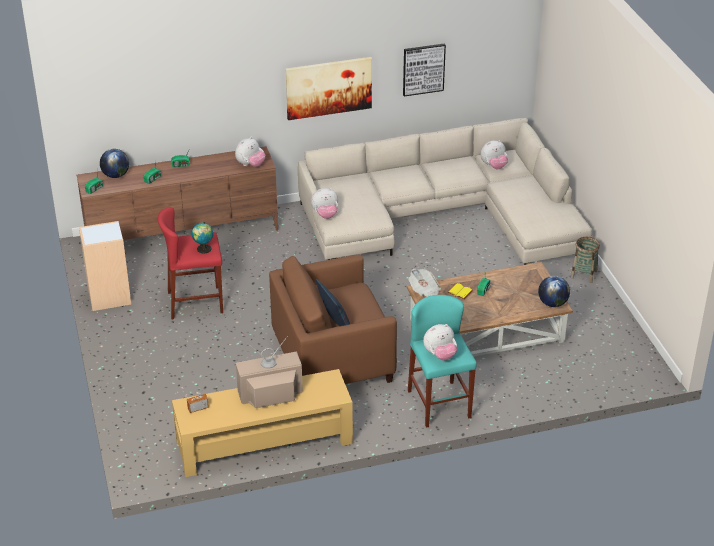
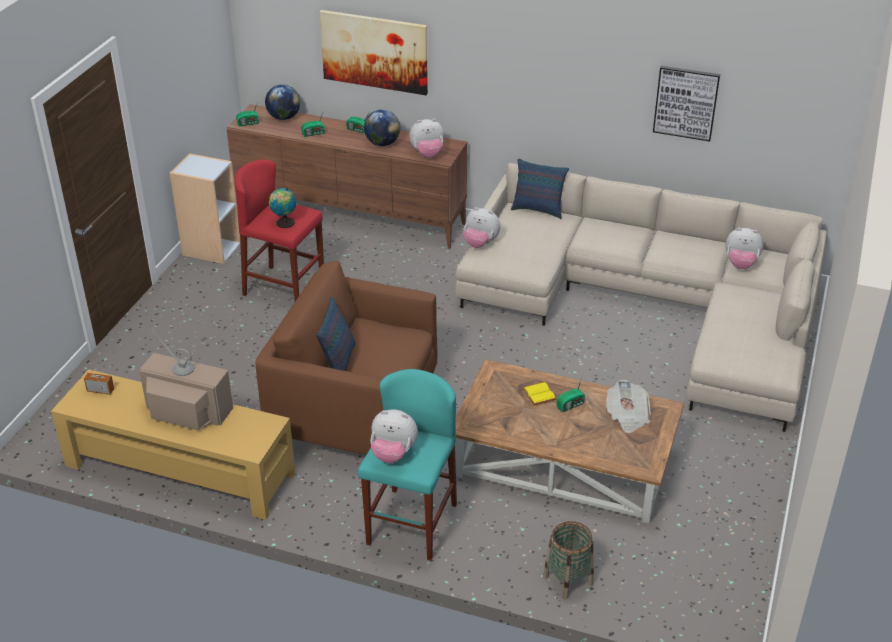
camera: 35 degrees right, 0 degrees up
picture [286,57,372,120] -> picture moved to [319,10,428,95]
newspaper [409,269,441,297] -> newspaper moved to [606,380,651,433]
globe [538,276,570,307] -> globe moved to [364,109,400,146]
basket [571,237,600,283] -> basket moved to [543,521,594,599]
none -> blue pillow [511,159,569,219]

